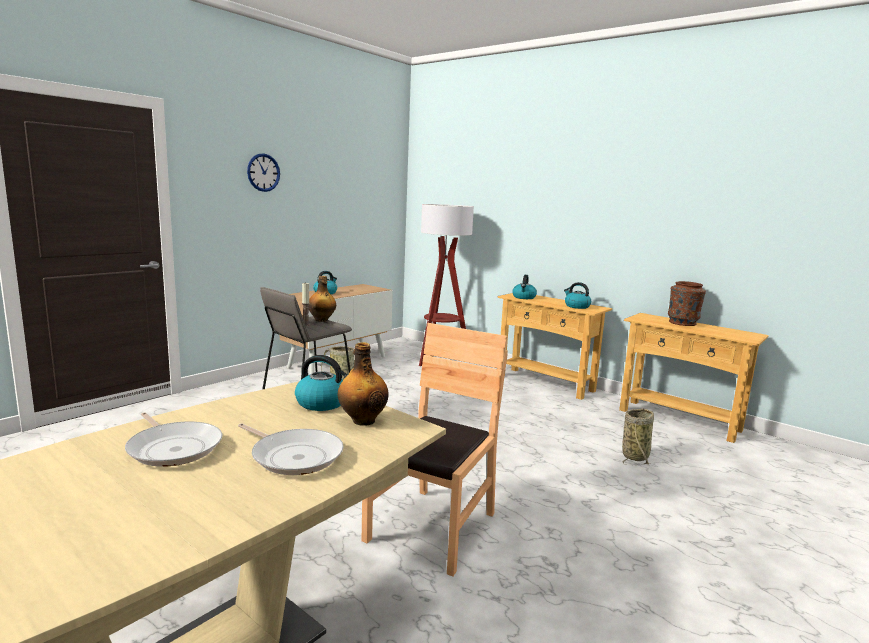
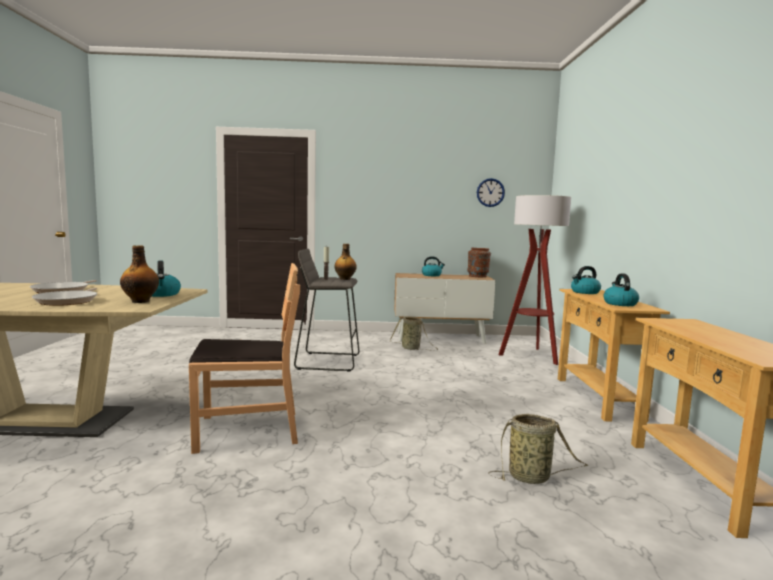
camera: 50 degrees right, 5 degrees down
wall clock [247,153,280,192] -> wall clock moved to [477,178,505,207]
brown vase [668,281,706,326] -> brown vase moved to [467,248,491,277]

